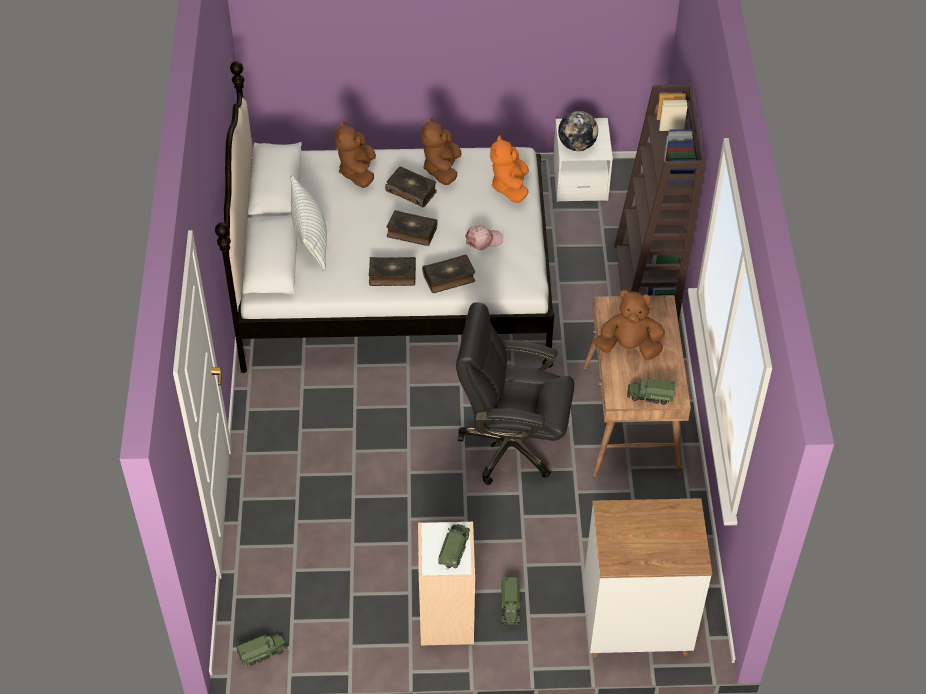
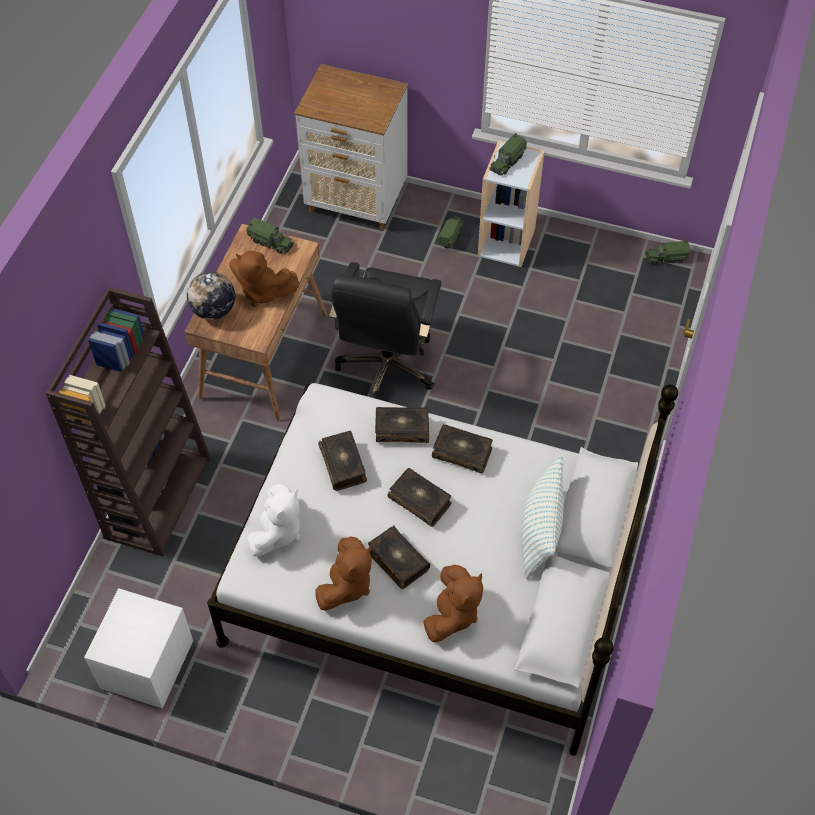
camera: 160 degrees left, 5 degrees up
black office chair [456,302,574,485] -> black office chair turned 75 degrees clockwise [329,262,442,399]
pink cap [465,225,503,250] -> book [318,431,367,491]
orange plush toy [490,135,529,203] -> white plush toy [247,484,300,557]
globe [558,111,598,151] -> globe moved to [187,272,235,320]

